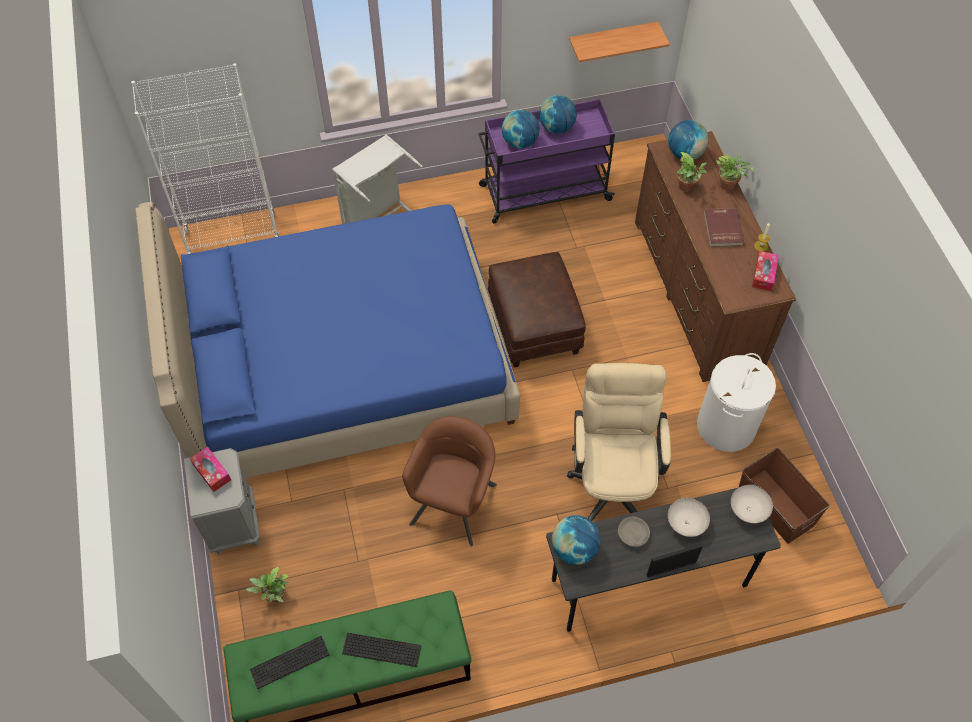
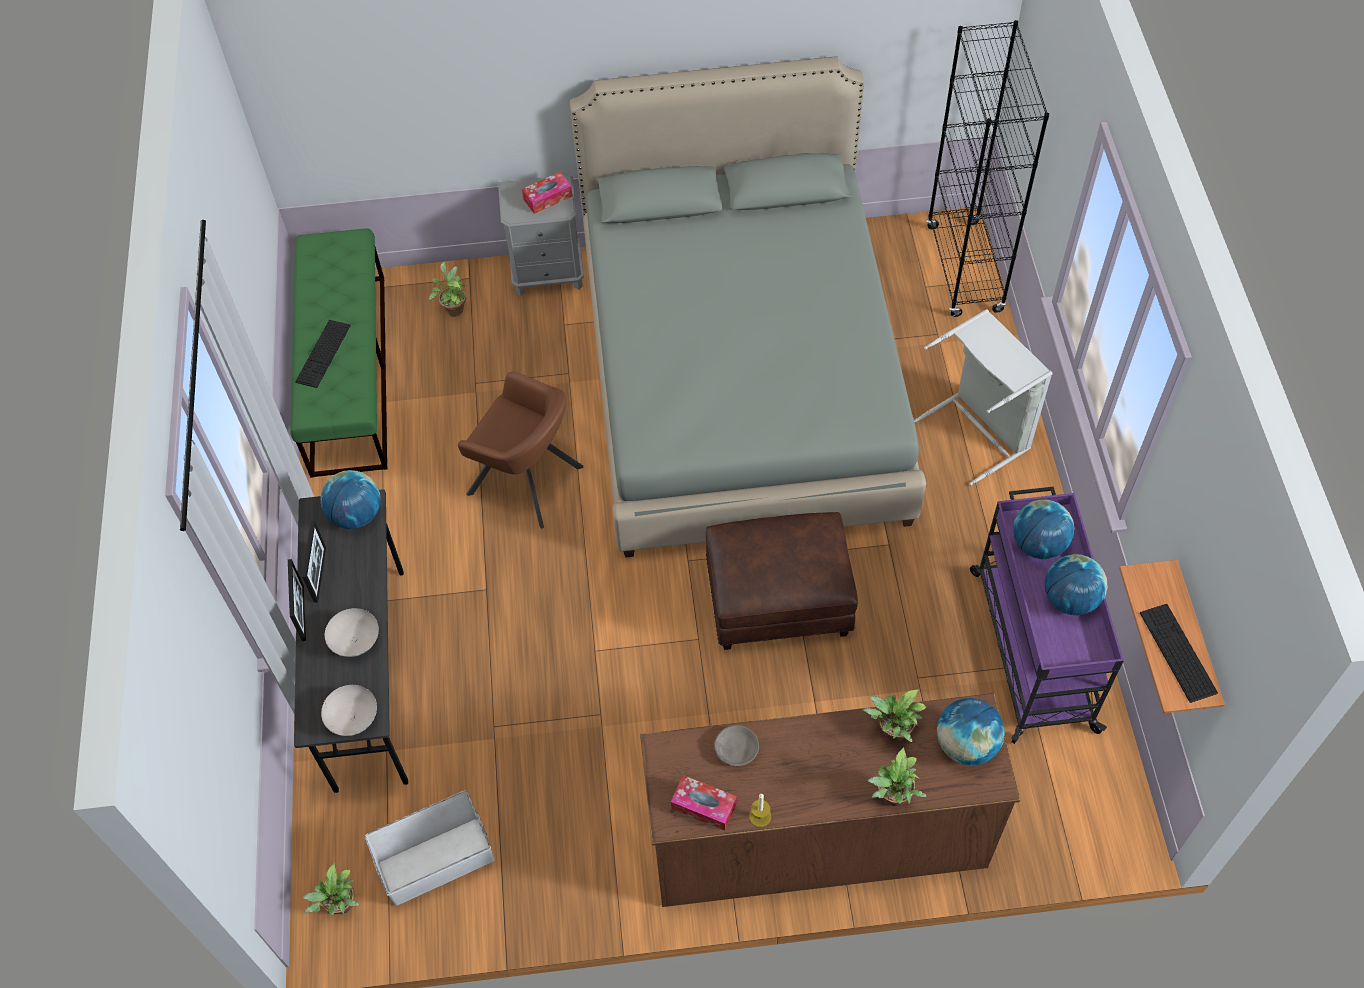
camera: 100 degrees right, 0 degrees up
white bookcase [131,63,279,254] -> black bookcase [926,20,1049,317]
blue bed [135,202,520,478] -> grey bed [570,56,926,558]
keyboard [250,636,330,689] -> keyboard moved to [1140,604,1218,703]
beige office chair [567,363,671,521] -> none
grey bowl [618,517,650,547] -> grey bowl moved to [714,725,759,766]
white laundry basket [697,353,776,452] -> none
red book [704,208,744,247] -> none
brown storage box [739,448,830,544] -> white storage box [364,790,495,906]
none -> picture frame [302,521,326,603]
none -> potted plant [303,863,359,915]

